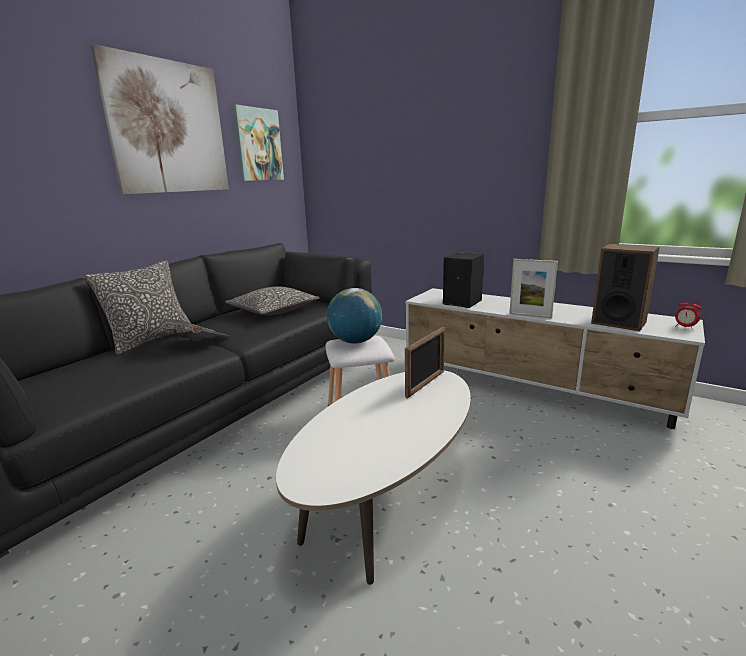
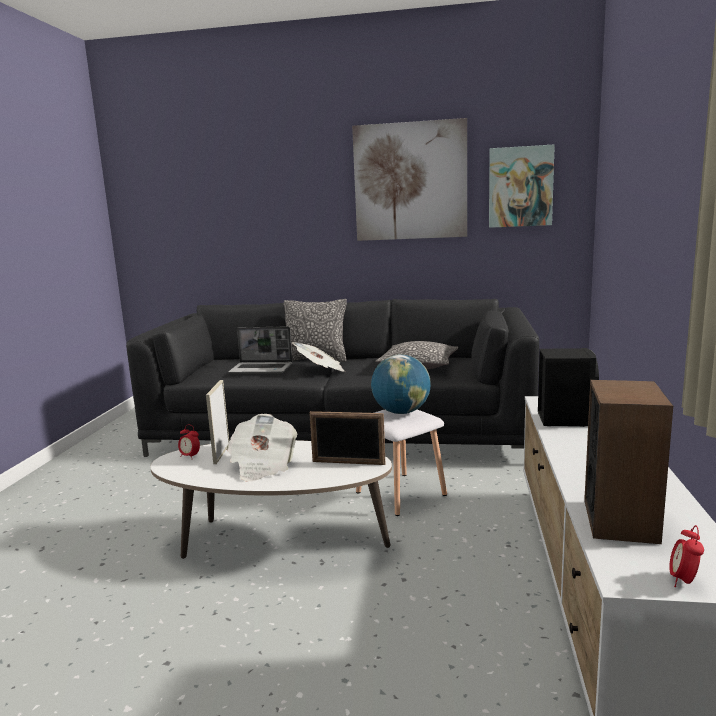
camera: 65 degrees right, 5 degrees down
picture frame [509,259,558,319] -> picture frame moved to [206,380,229,464]
none -> alarm clock [178,424,200,458]
none -> newspaper [226,414,297,482]
none -> laptop [228,326,292,374]

